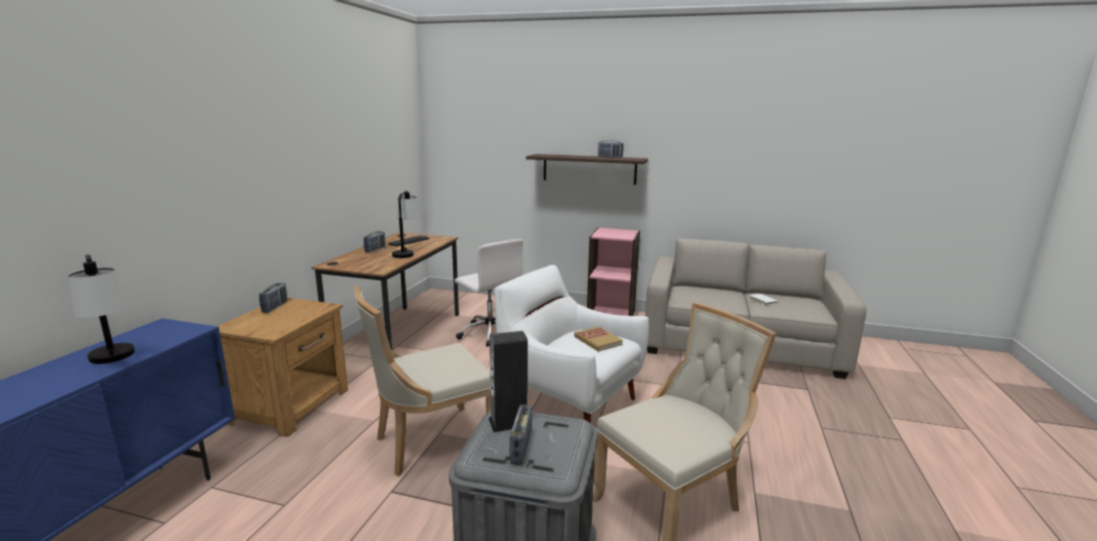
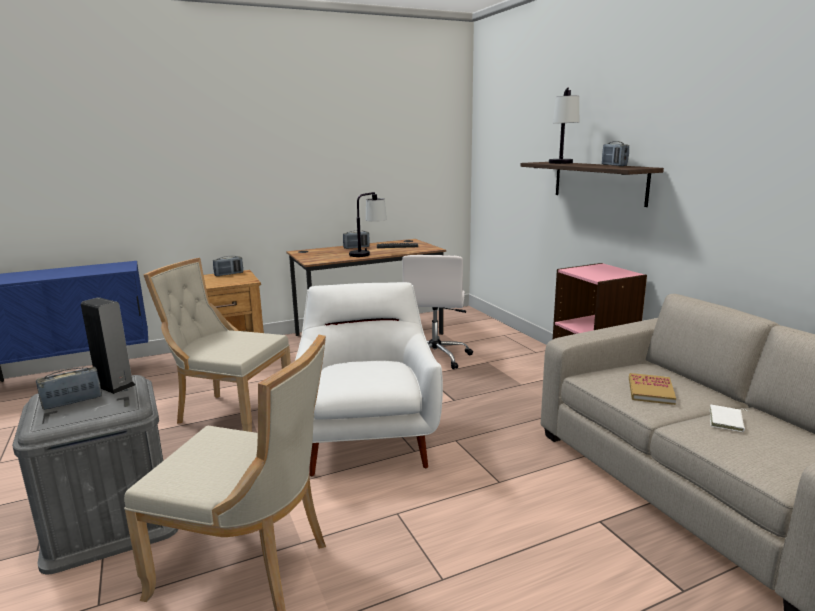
camera: 50 degrees right, 0 degrees up
table lamp [67,255,135,364] -> table lamp moved to [549,88,579,164]
book [574,326,623,352] -> book moved to [629,373,676,405]

